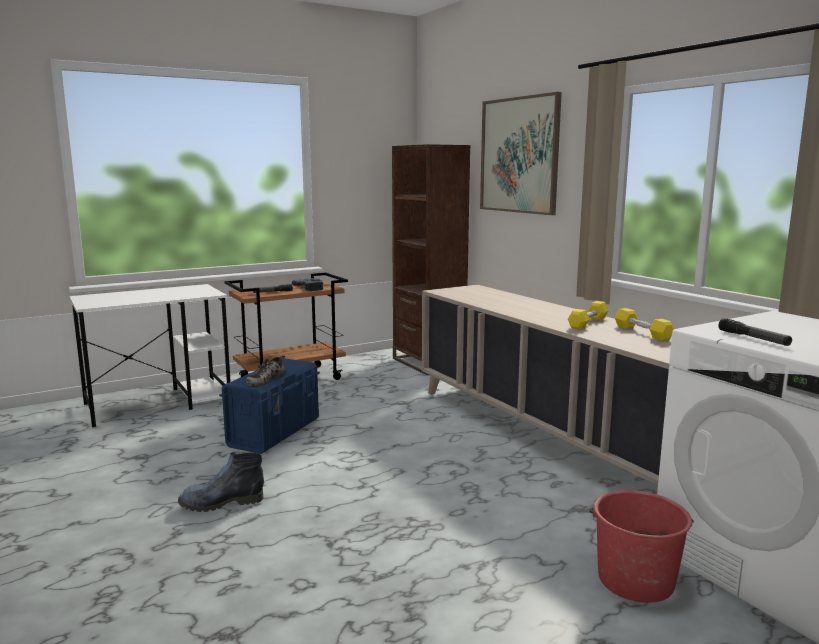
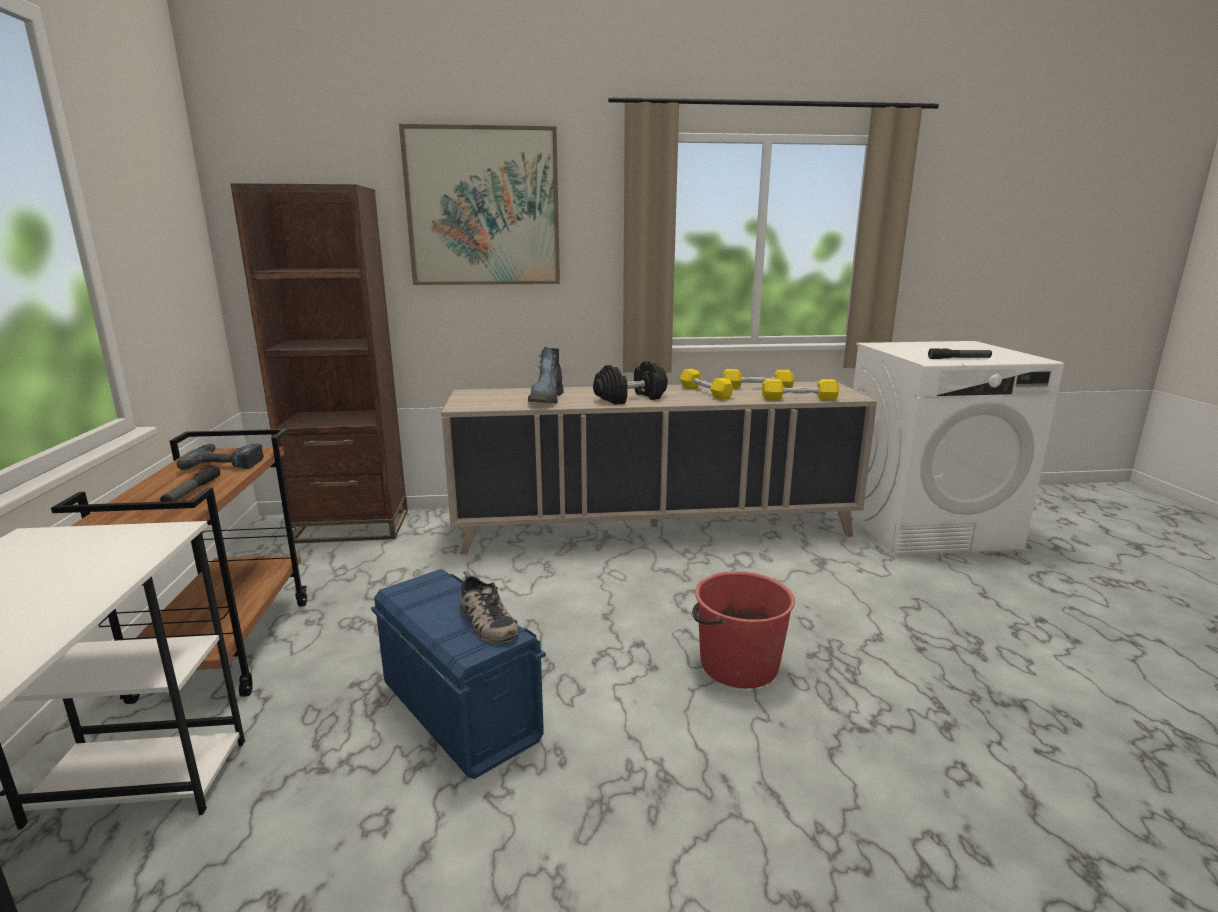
camera: 65 degrees left, 5 degrees up
boot [178,452,264,512] -> boot moved to [528,347,564,403]
red bucket [589,490,694,603] -> red bucket moved to [692,571,795,688]
none -> black dumbbell [593,361,668,405]
none -> yellow dumbbell [762,379,839,400]

